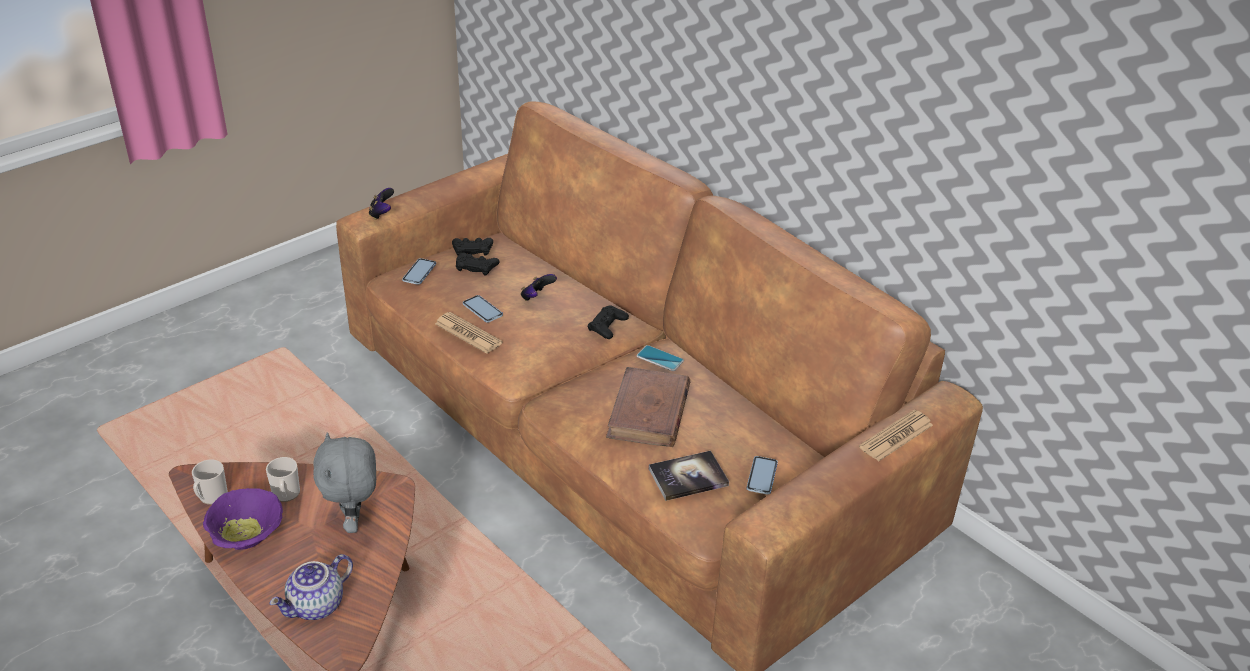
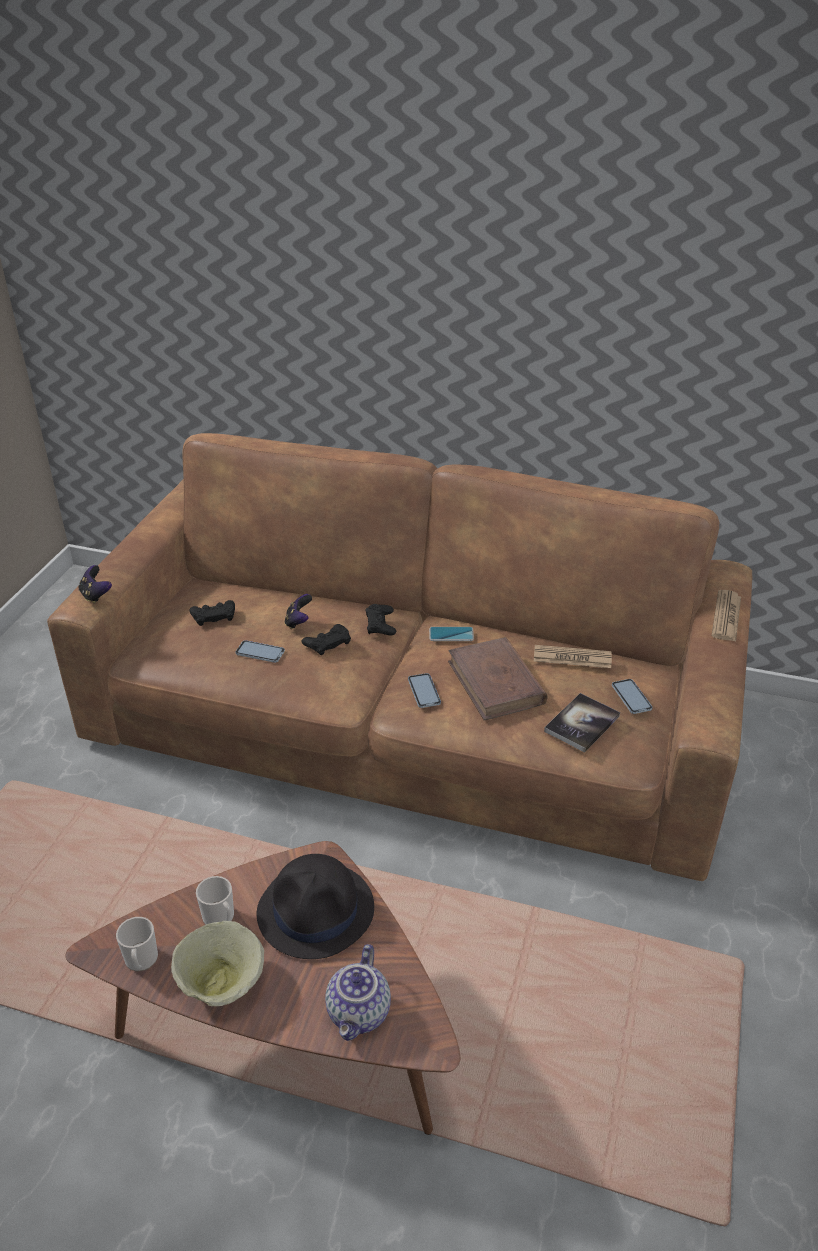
camera: 30 degrees left, 0 degrees up
purple bowl [203,488,283,550] -> beige bowl [171,921,264,1006]
grey plush toy [313,432,376,533] -> black hat [257,854,374,959]
phone [402,258,436,285] -> phone moved to [408,673,441,708]
newspaper [435,312,503,354] -> newspaper moved to [534,645,612,668]
black game controller [452,238,493,256] -> black game controller moved to [302,624,351,655]

